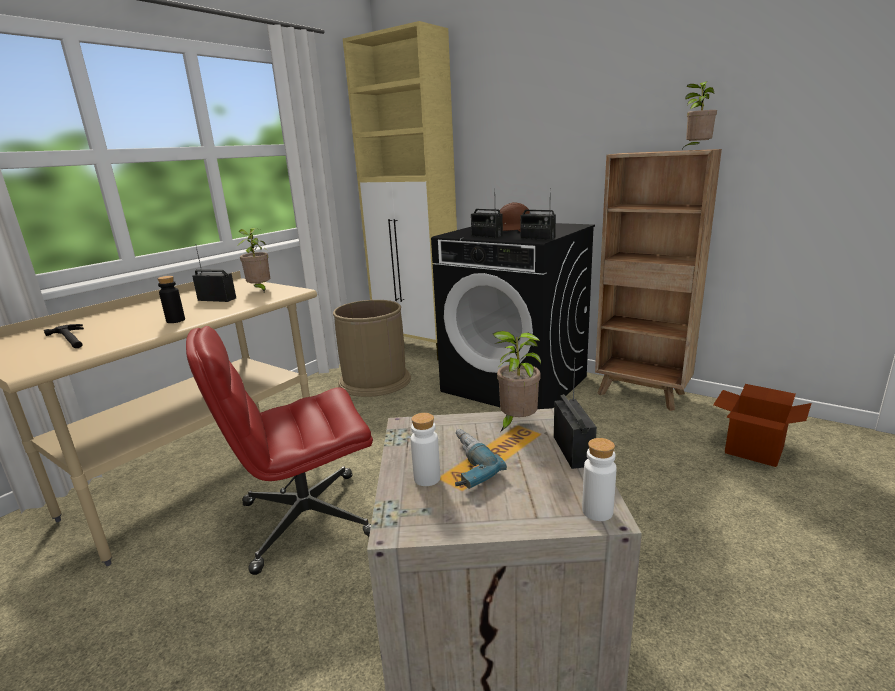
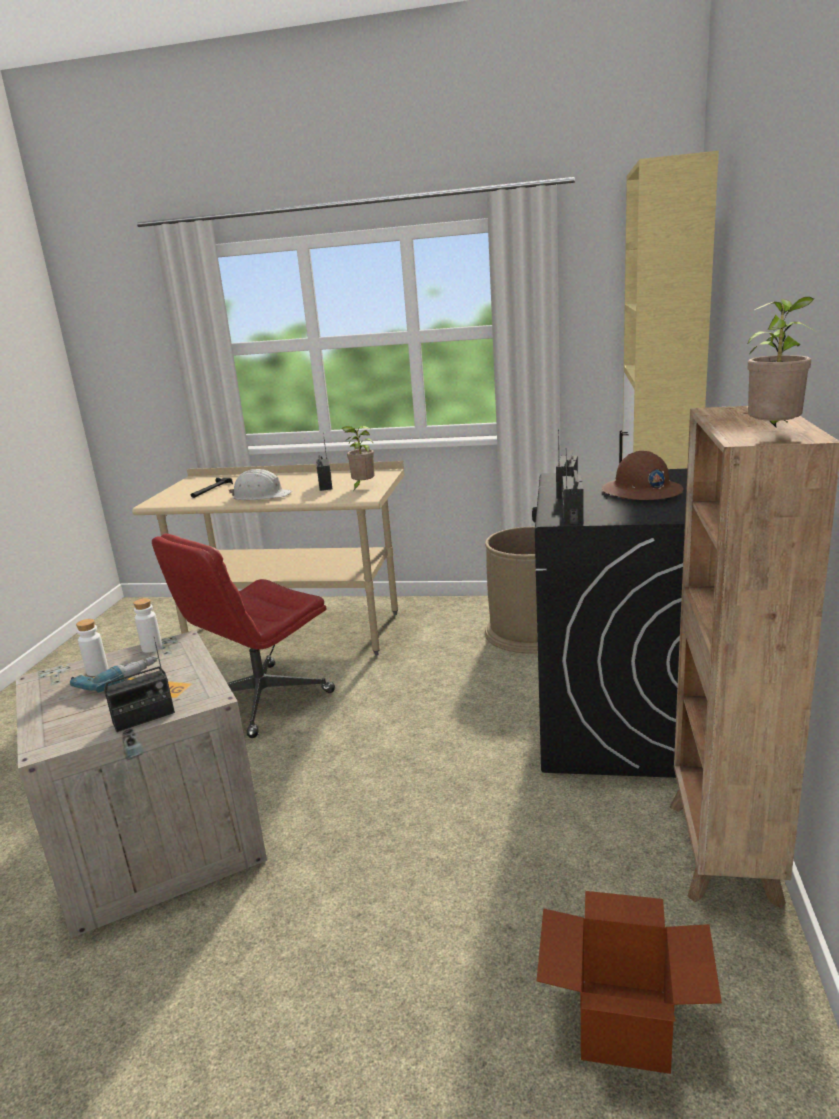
camera: 65 degrees right, 0 degrees up
black bottle [157,276,185,323] -> white hard hat [229,469,292,500]
red office chair [186,326,373,575] -> red office chair turned 90 degrees counterclockwise [152,534,335,738]
potted plant [493,331,541,432] -> none
white bottle [582,438,617,521] -> white bottle moved to [133,598,162,653]

